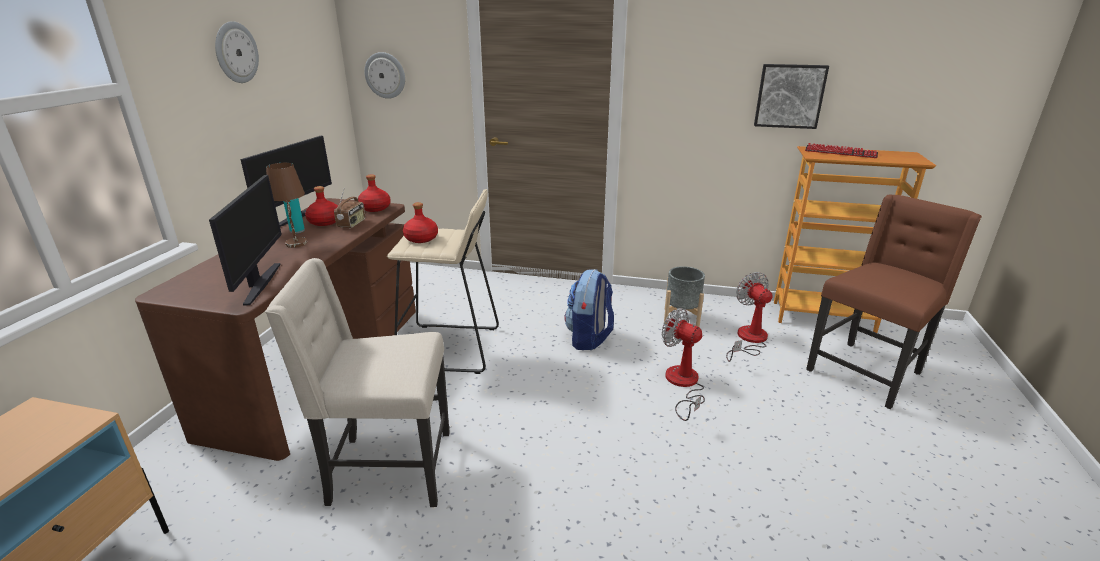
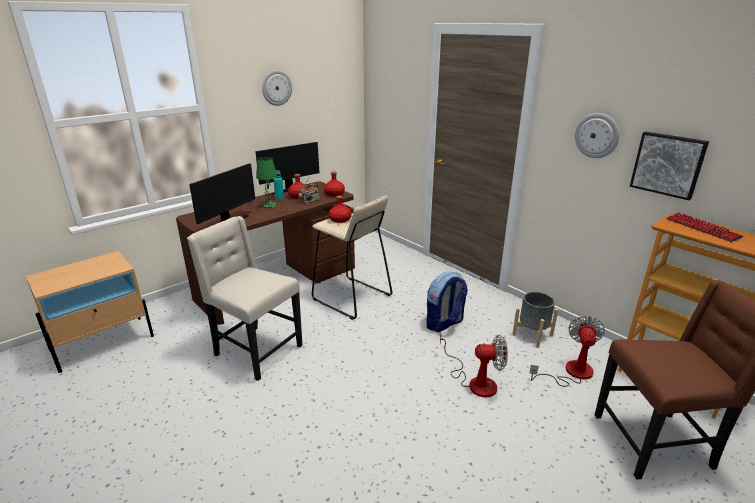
camera: 35 degrees right, 0 degrees up
brown table lamp [266,163,307,248] -> green table lamp [256,157,277,208]
wall clock [364,52,405,99] -> wall clock moved to [575,113,619,158]
fan [662,308,705,421] -> fan turned 105 degrees clockwise [440,334,508,397]

